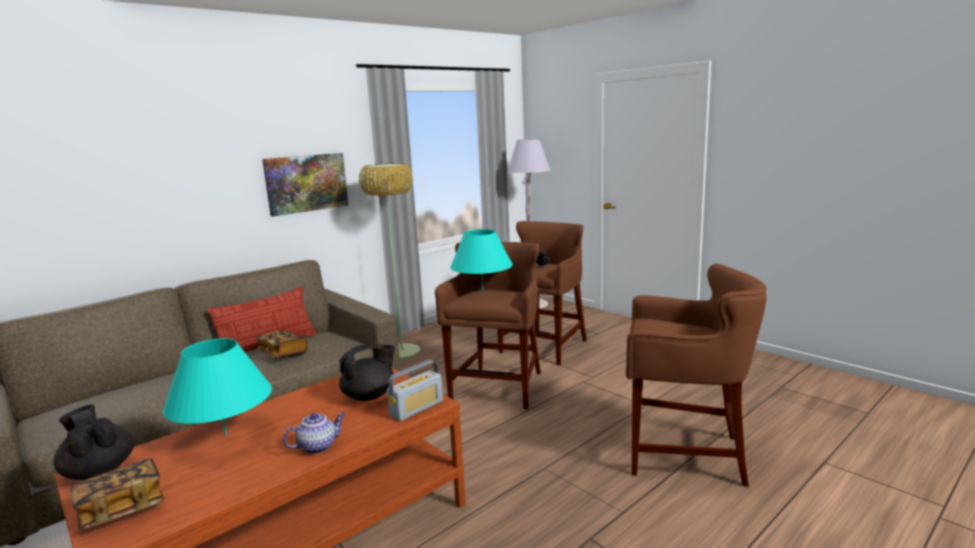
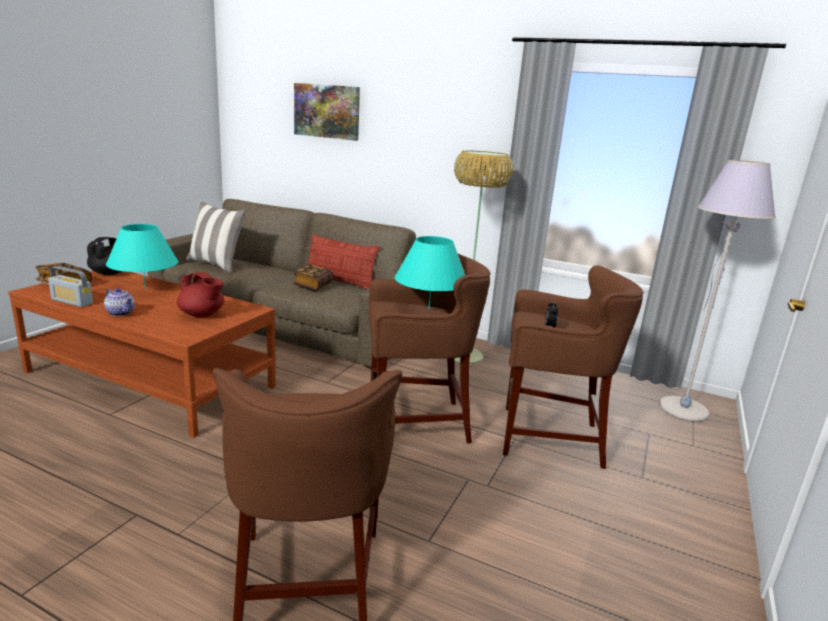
camera: 65 degrees right, 5 degrees up
picture [262,153,349,216] -> picture moved to [294,83,360,141]
black teapot [339,344,395,401] -> red teapot [177,272,224,318]
radio [387,360,443,421] -> radio moved to [48,266,93,307]
none -> pillow [186,201,246,273]

